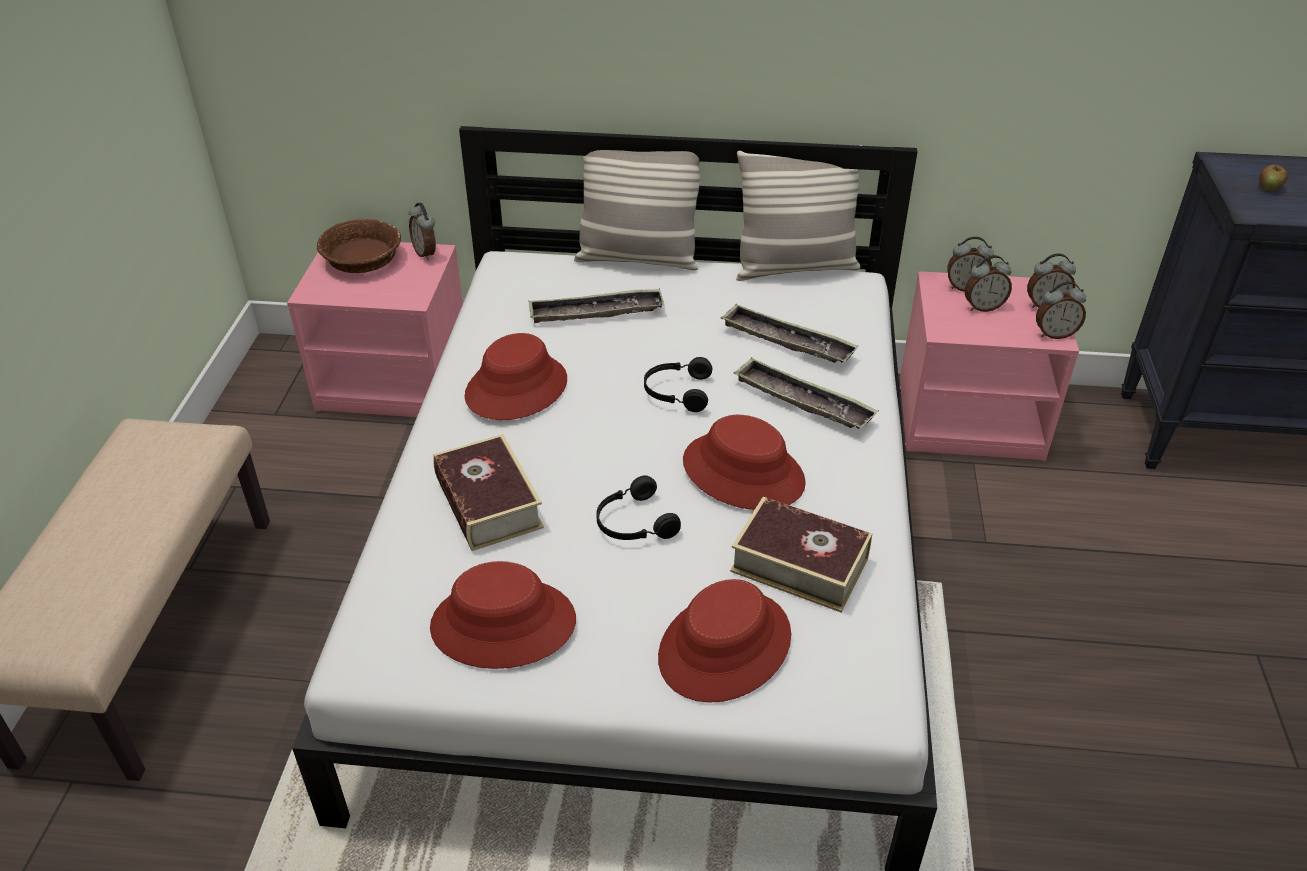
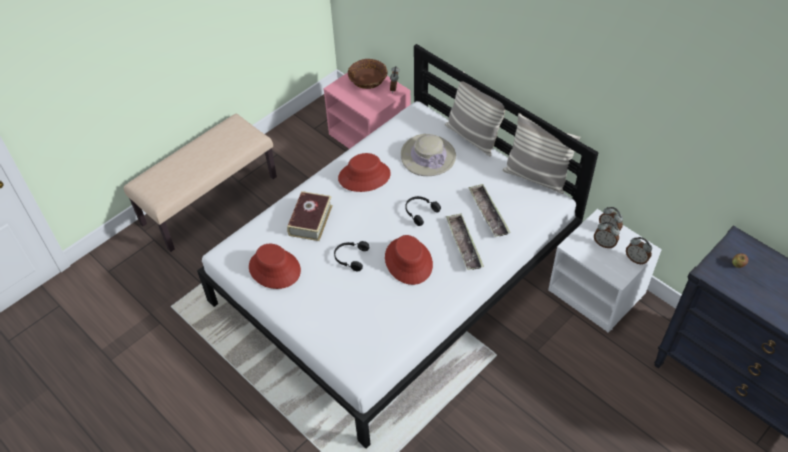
camera: 40 degrees right, 10 degrees up
tray [529,288,665,323] -> beige hat [401,134,456,176]
red hat [658,579,791,703] -> none
book [730,497,872,612] -> none
pink nightstand [900,271,1079,461] -> white nightstand [548,209,662,333]
alarm clock [1036,281,1086,339] -> none

